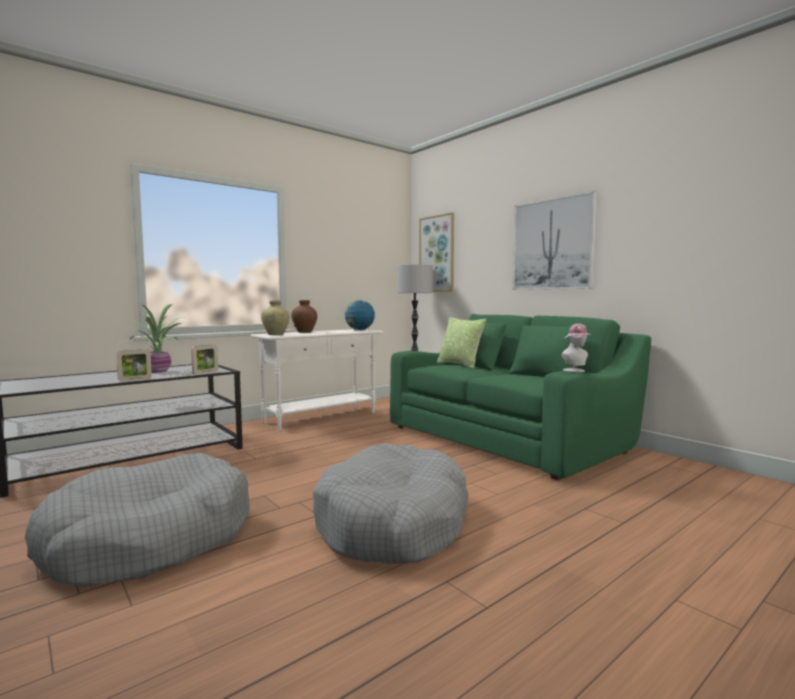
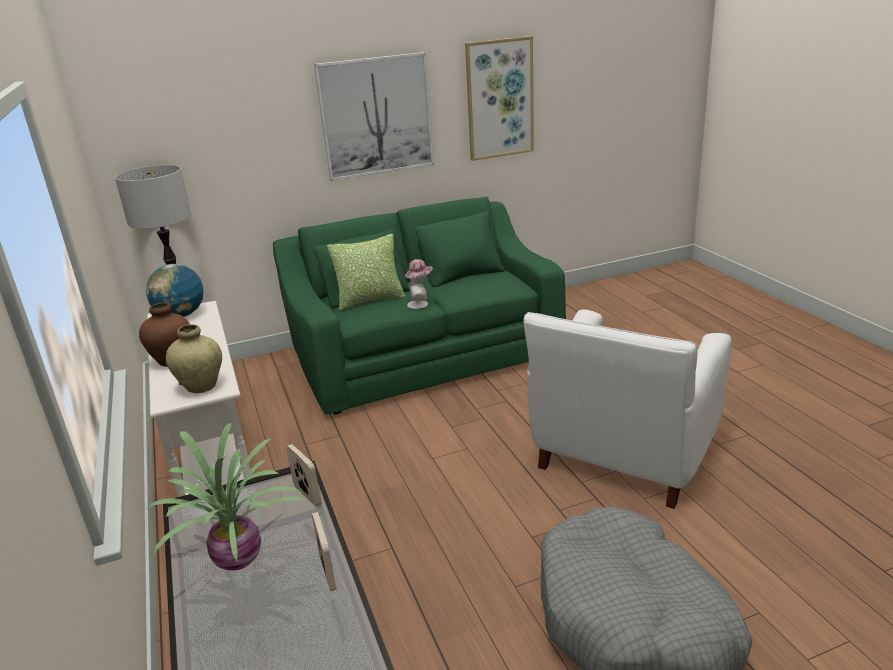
camera: 70 degrees left, 20 degrees up
grey dog bed [313,443,469,564] -> white armchair [523,310,732,509]
picture [419,212,454,292] -> picture moved to [465,36,534,161]
hat [561,324,592,372] -> hat moved to [405,259,433,309]

